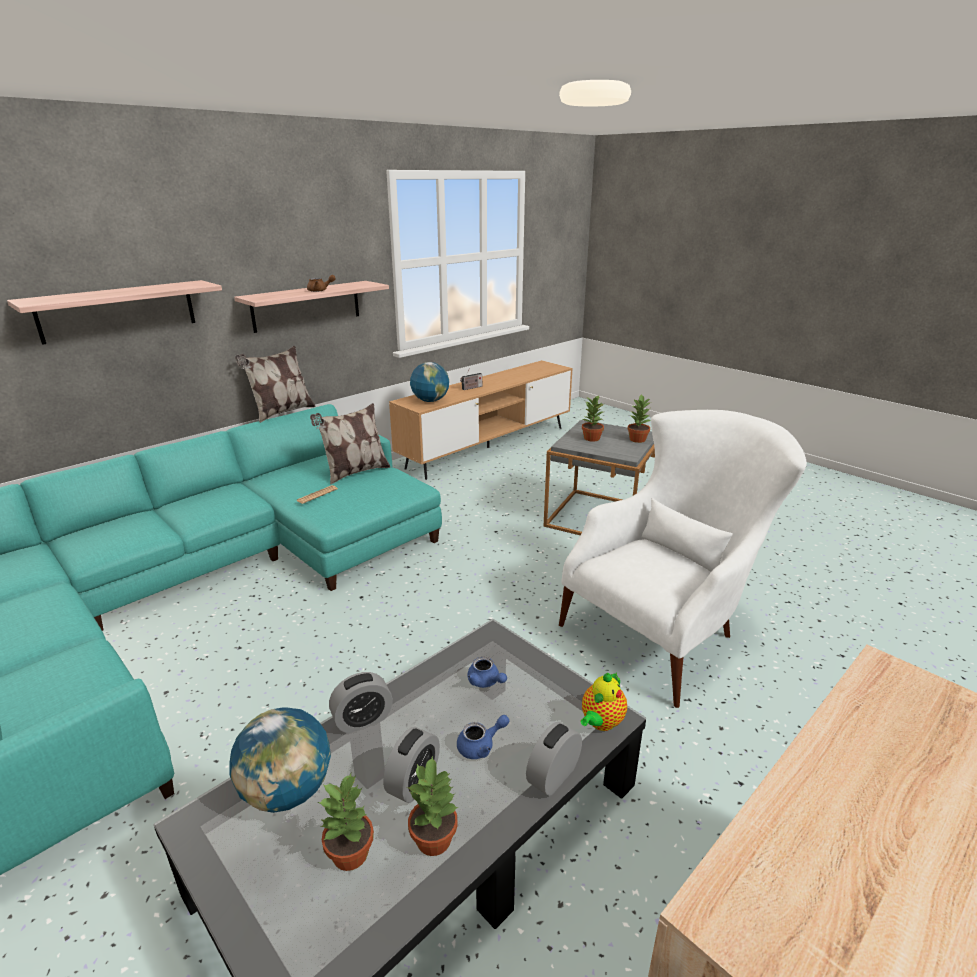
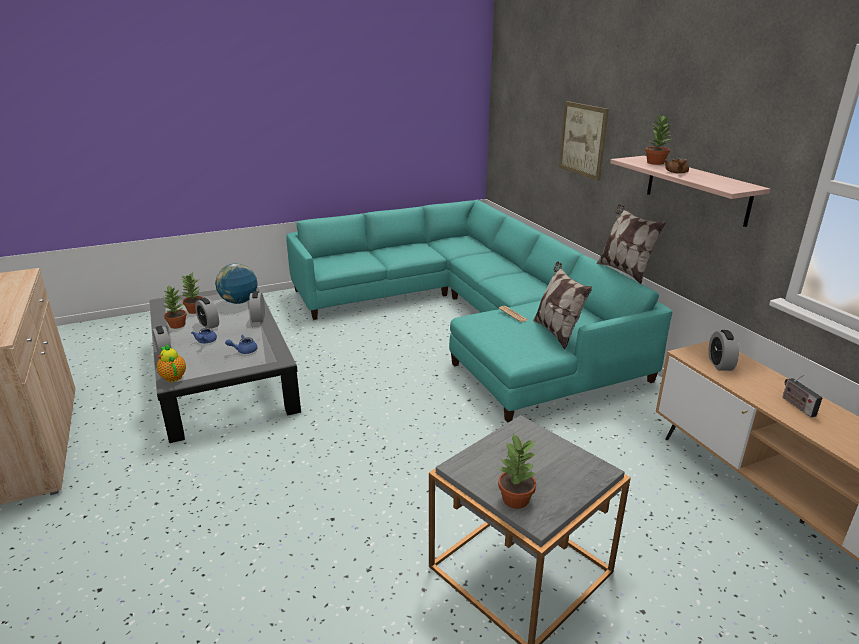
camera: 110 degrees right, 0 degrees up
shelf [7,280,222,345] -> picture [559,101,609,181]
globe [410,362,449,402] -> alarm clock [708,330,739,371]
white armchair [559,410,807,708] -> none
potted plant [582,396,604,442] -> potted plant moved to [645,115,671,165]

